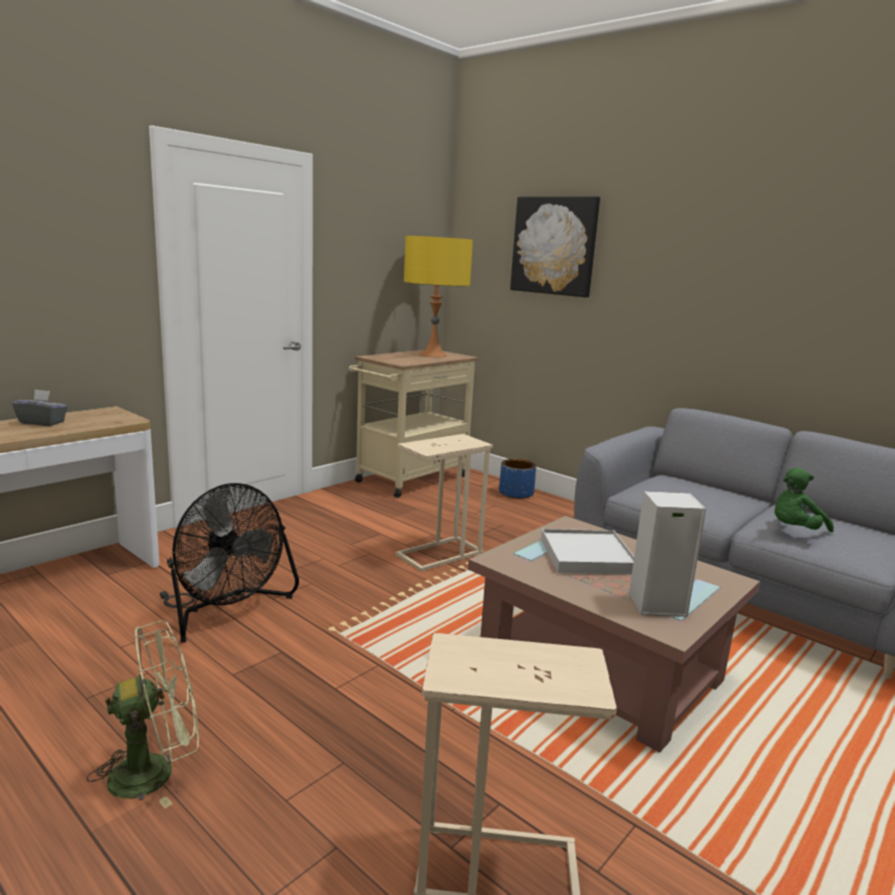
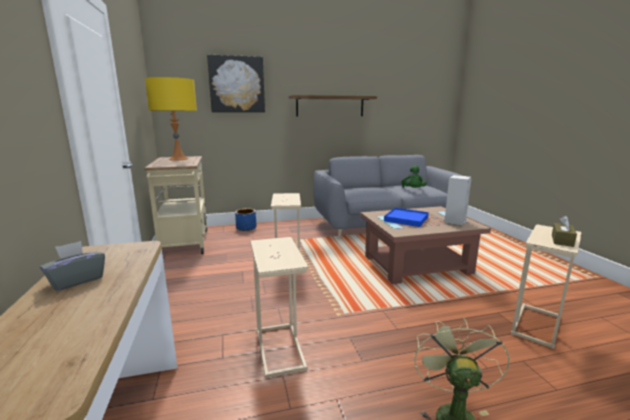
camera: 55 degrees left, 0 degrees up
black fan [160,483,299,643] -> beige side table [251,237,308,378]
white tray [541,529,634,574] -> blue tray [384,208,429,227]
none -> shelf [289,95,377,117]
none -> brown tissue box [552,216,577,247]

